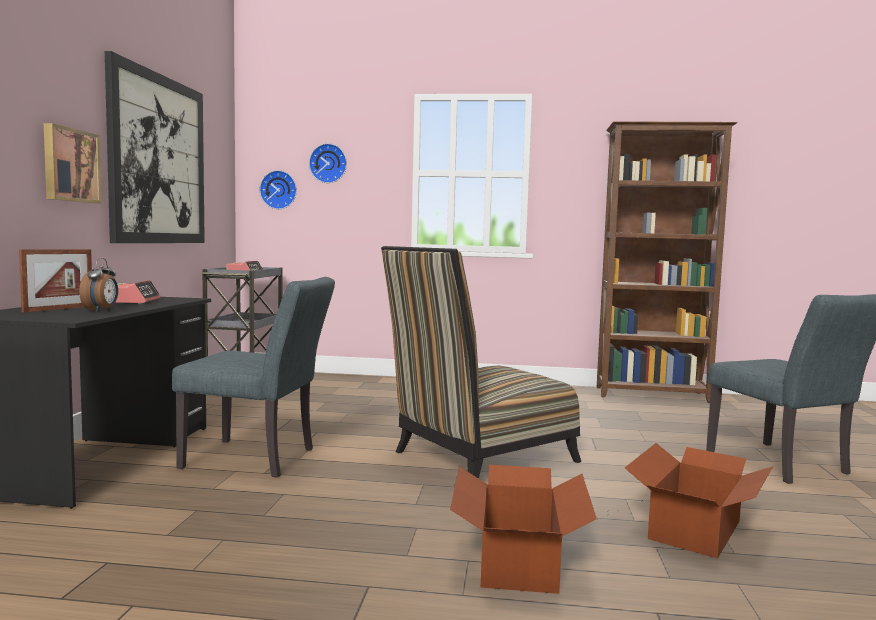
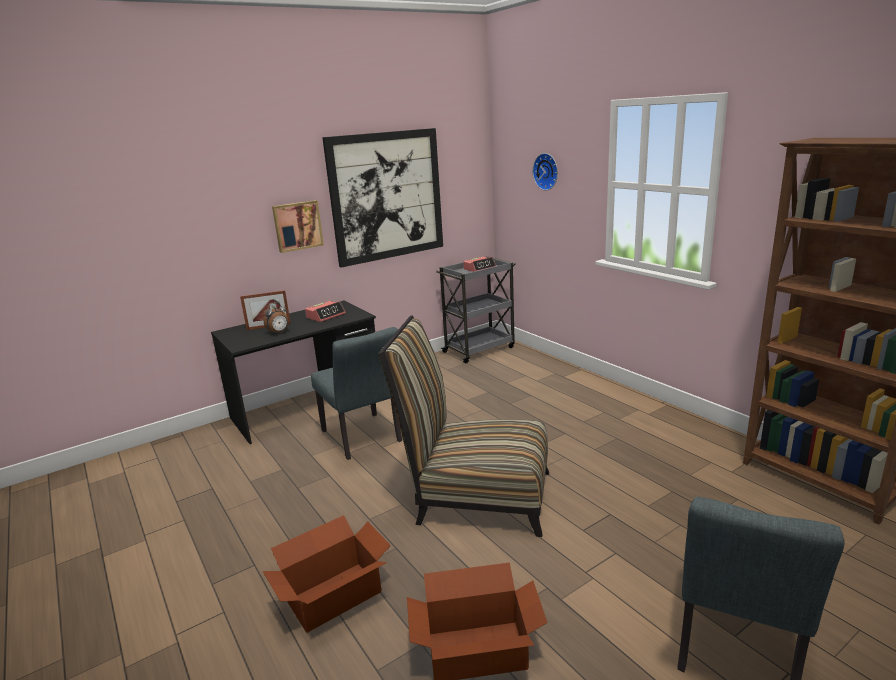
camera: 50 degrees right, 15 degrees up
wall clock [260,170,297,209] -> none

